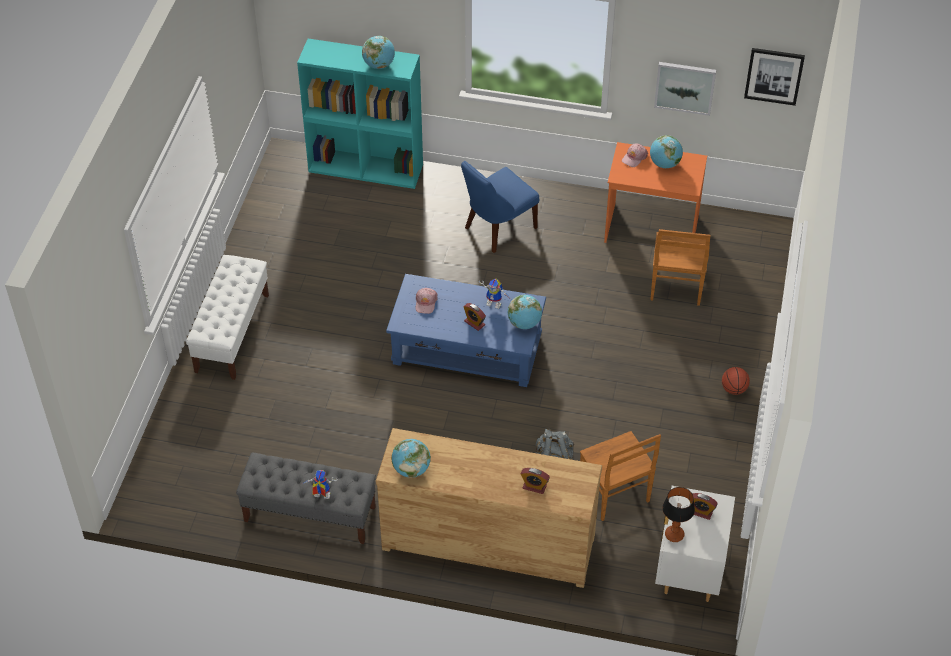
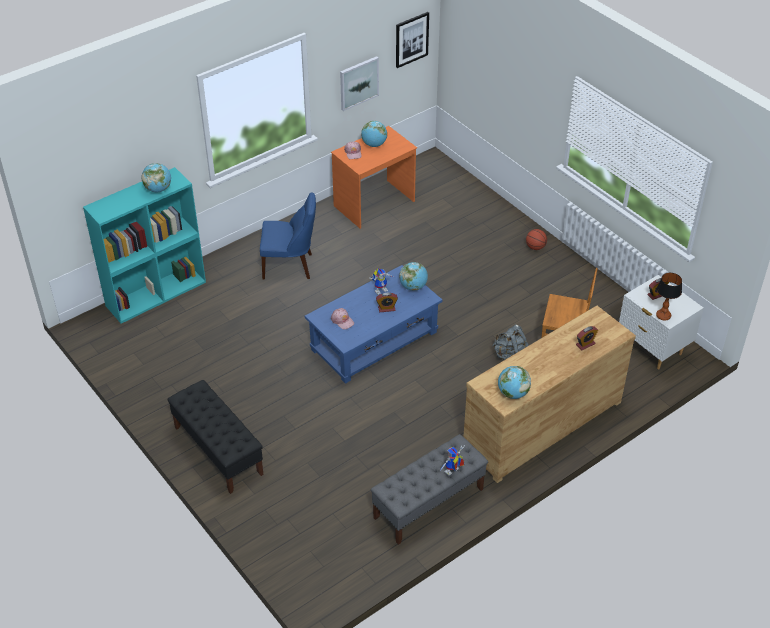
camera: 50 degrees left, 5 degrees down
white bench [186,255,269,380] -> black bench [167,380,264,494]
blue chair [461,161,539,253] -> blue chair turned 90 degrees counterclockwise [260,192,316,280]
brown chair [650,229,710,306] -> none

